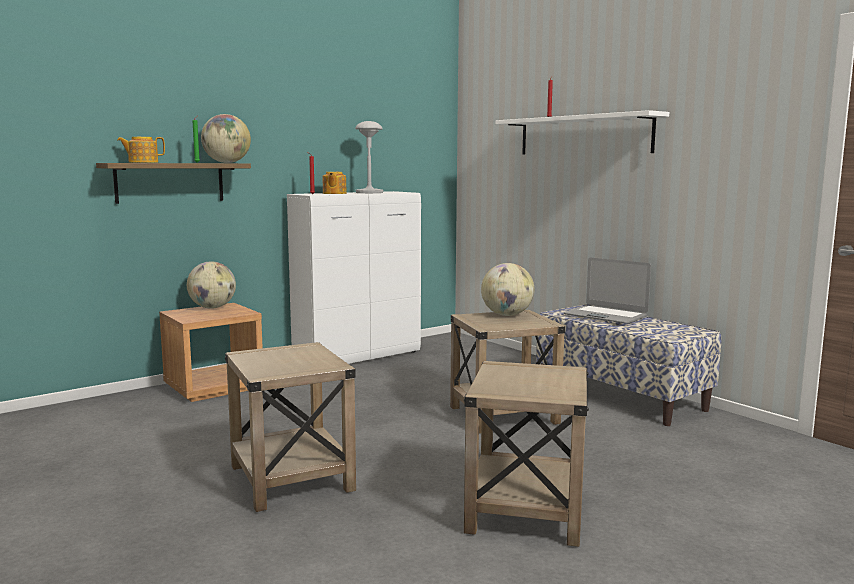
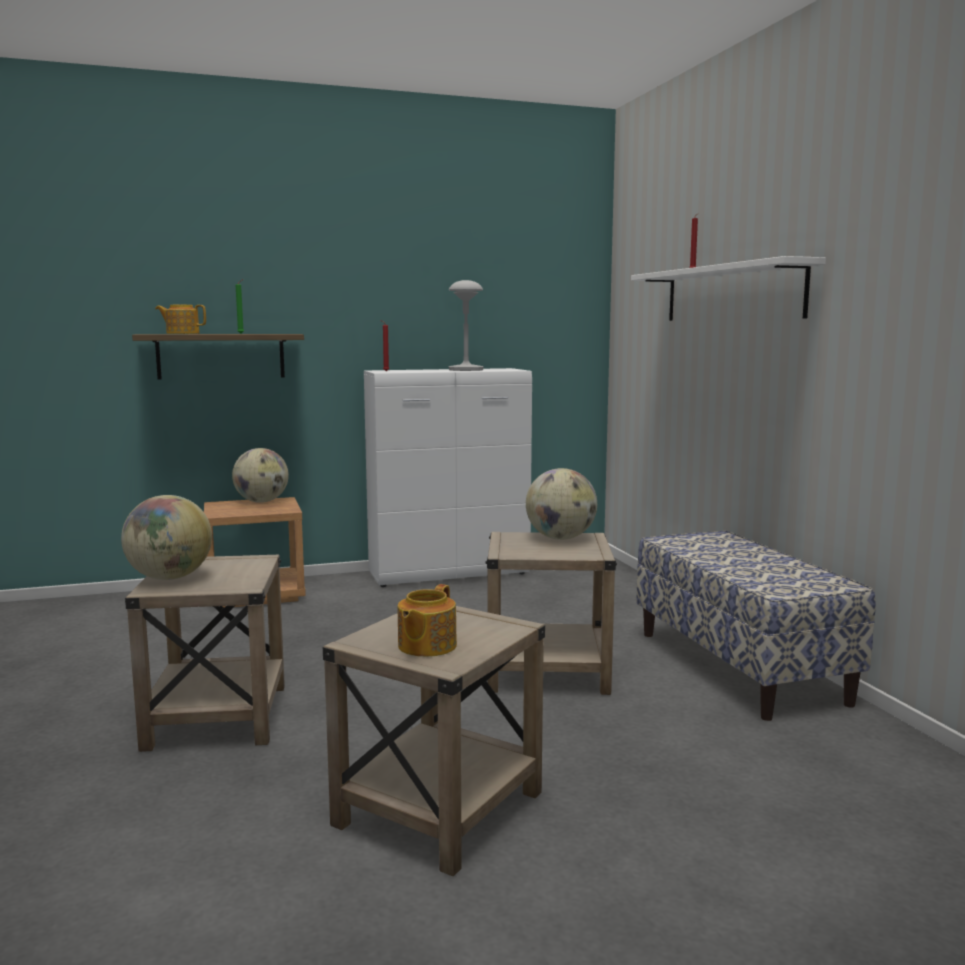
camera: 20 degrees right, 0 degrees up
globe [201,114,251,163] -> globe moved to [121,495,212,580]
teapot [322,172,347,194] -> teapot moved to [398,584,457,657]
laptop [564,258,651,324] -> none

